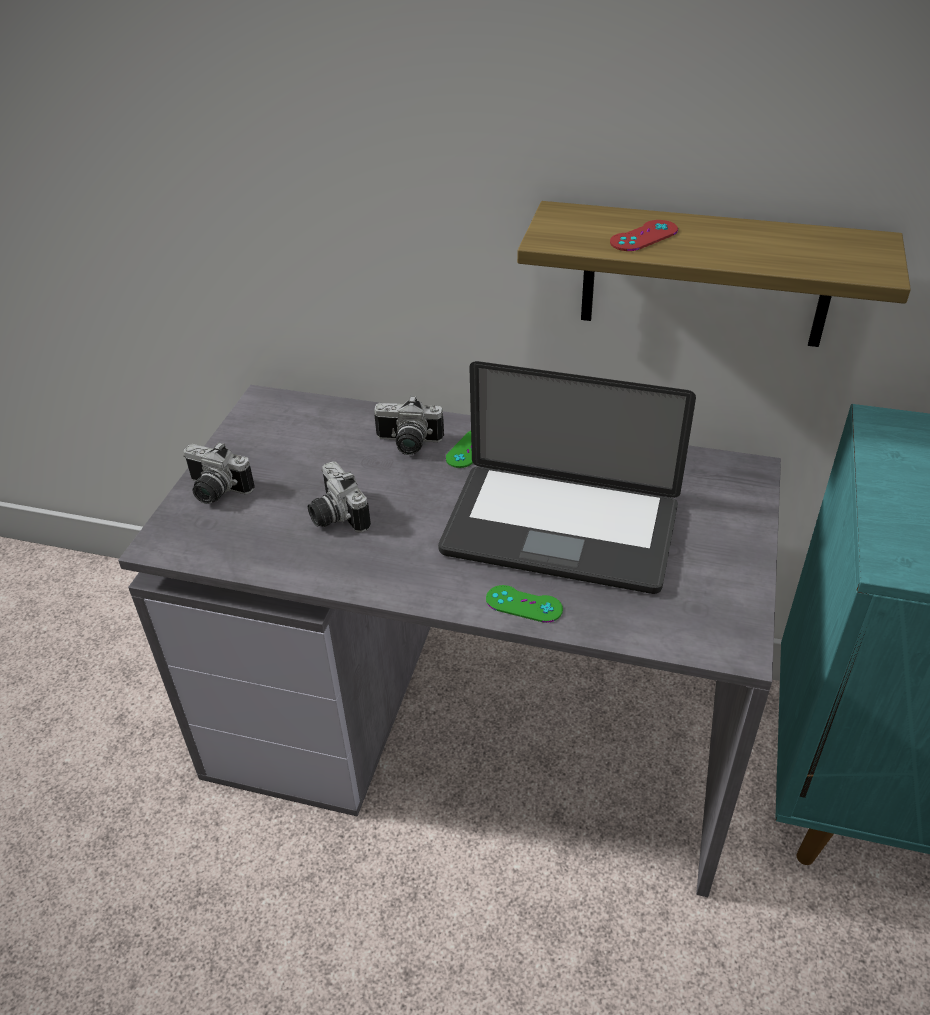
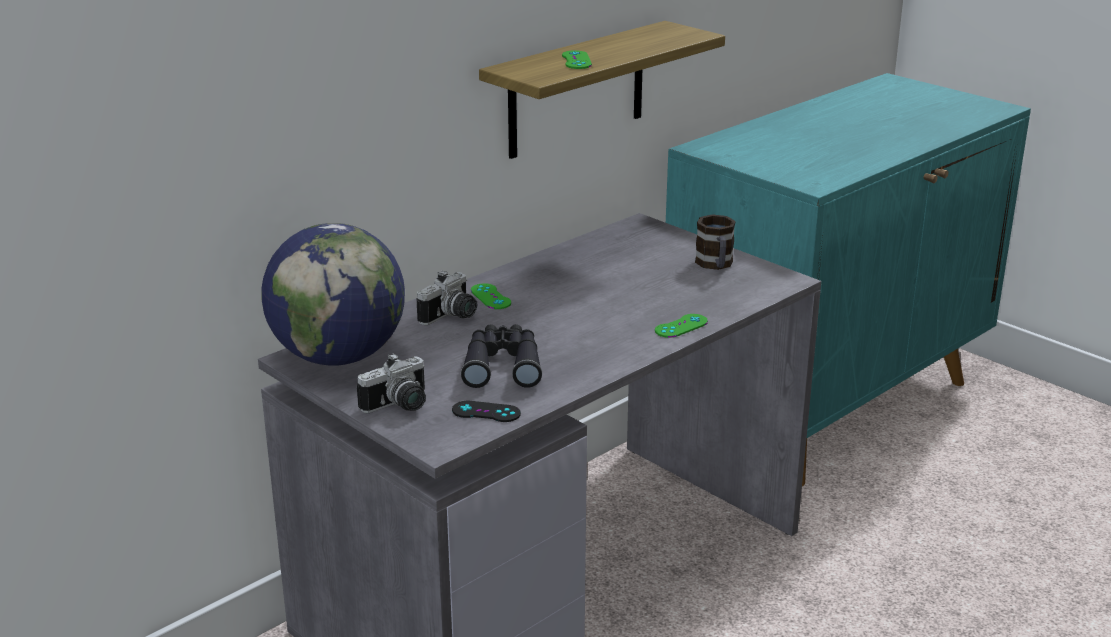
camera: 60 degrees left, 15 degrees down
camera [308,462,371,533] -> black binoculars [461,324,542,388]
laptop [438,361,696,594] -> none
red game controller [610,220,678,251] -> green game controller [562,50,592,69]
none -> globe [261,223,405,366]
none -> black game controller [452,401,521,422]
none -> mug [695,214,736,270]

